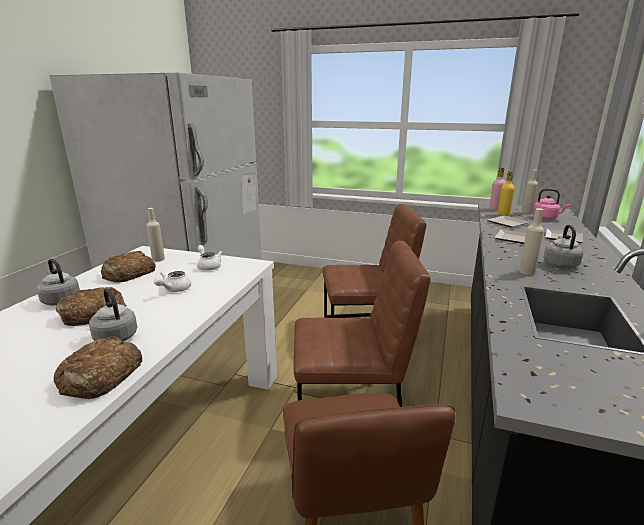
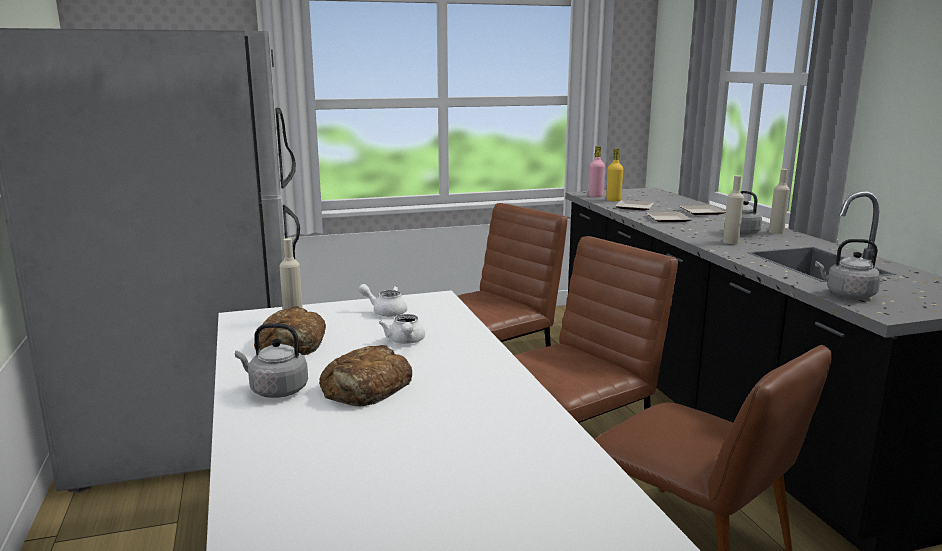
camera: 35 degrees left, 5 degrees down
bread [54,336,142,399] -> none
grey kettle [89,288,137,341] -> grey kettle moved to [815,239,881,298]
beige bottle [522,170,538,214] -> beige bottle moved to [769,169,790,234]
pink kettle [532,189,569,220] -> none

